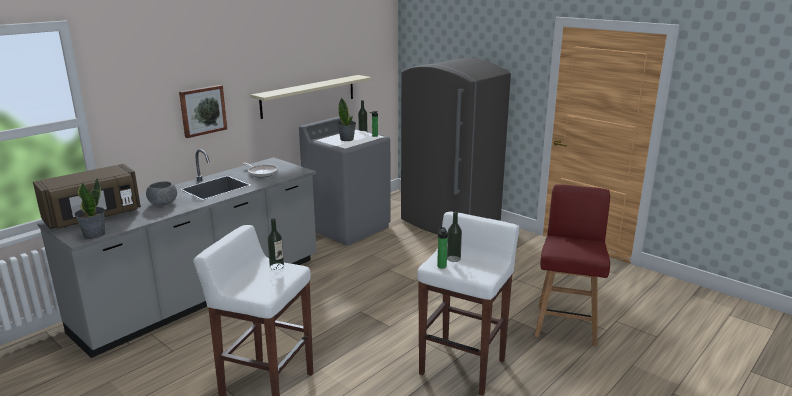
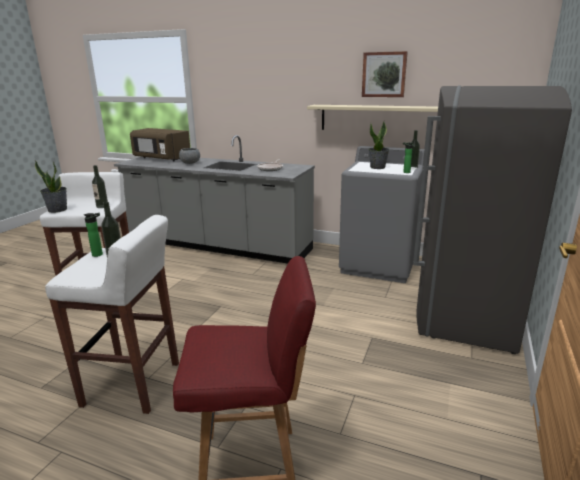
camera: 70 degrees right, 0 degrees up
potted plant [74,177,105,239] -> potted plant moved to [35,160,67,213]
picture [179,85,227,138] -> picture moved to [362,51,408,97]

